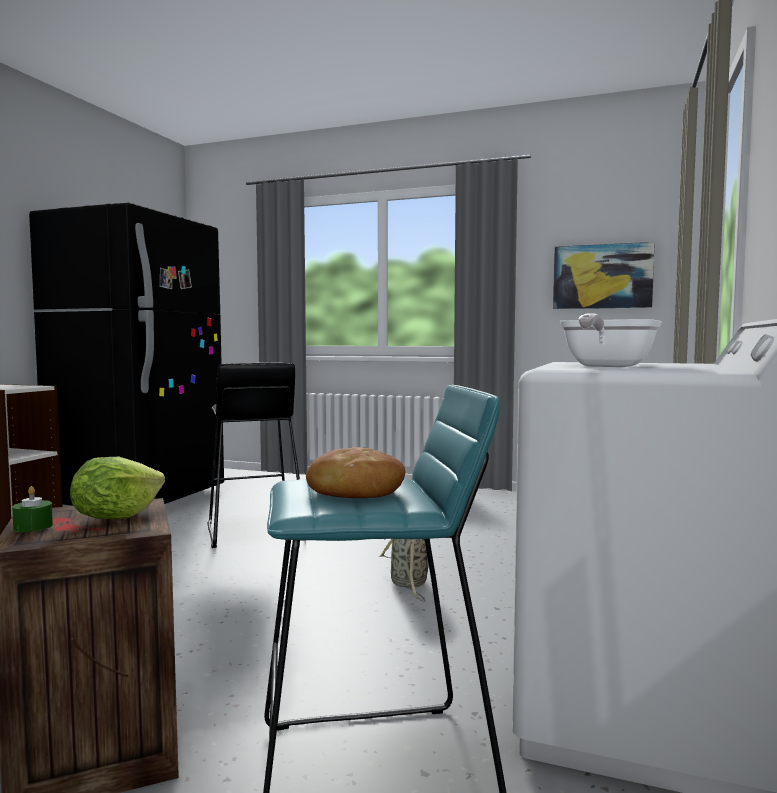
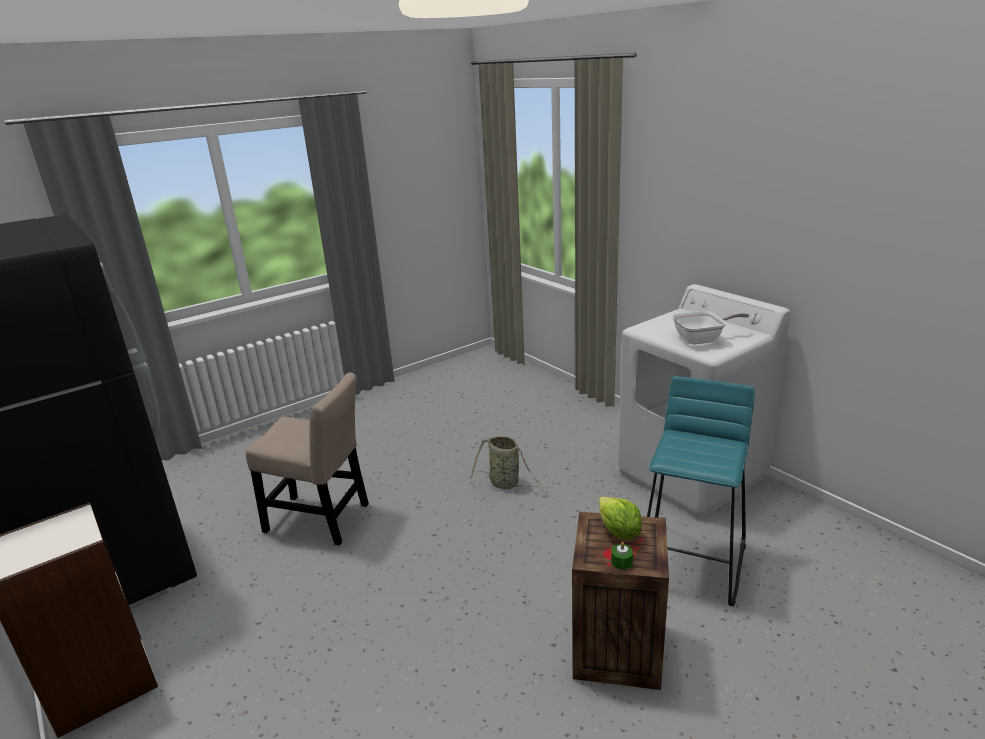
camera: 55 degrees left, 20 degrees up
black stool [207,363,300,548] -> beige chair [246,372,369,546]
bread [306,447,405,498] -> none
picture [553,242,655,309] -> none
frying pan [560,313,662,367] -> frying pan turned 75 degrees counterclockwise [672,311,749,345]

